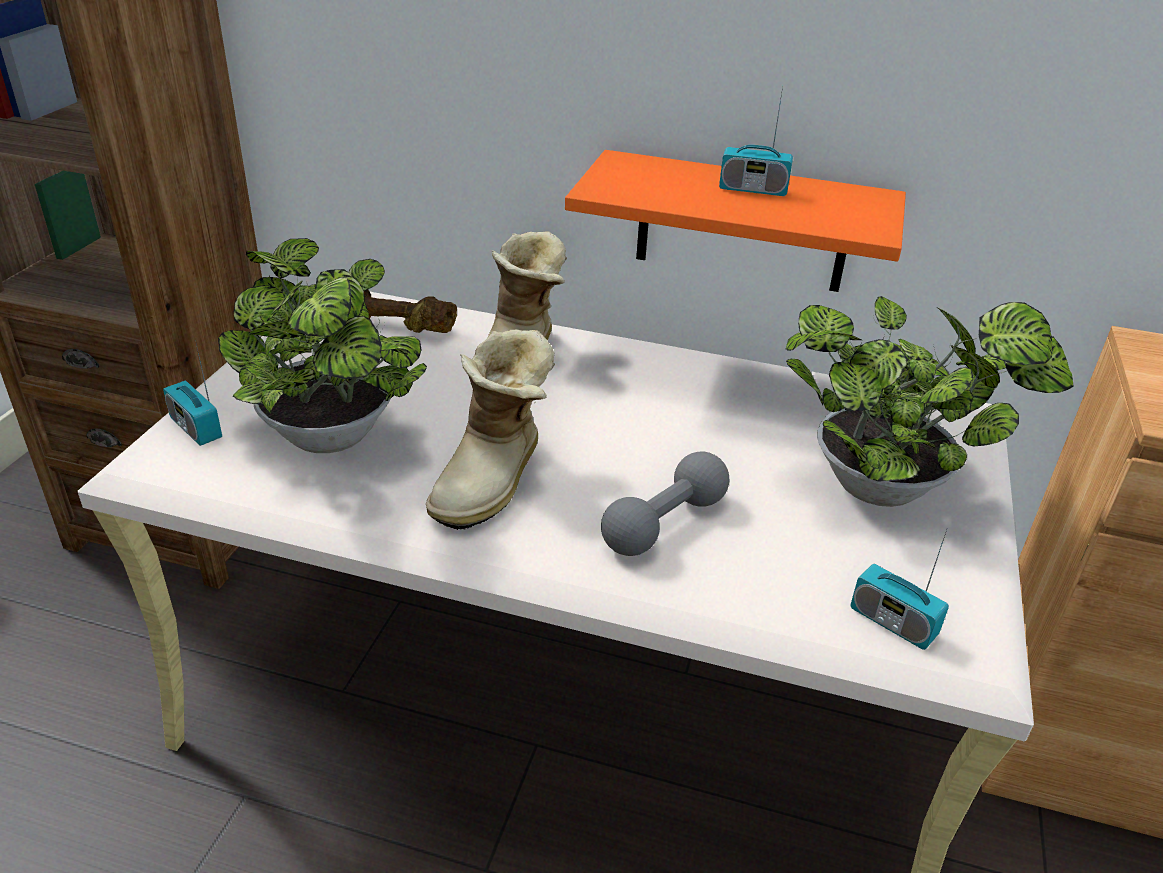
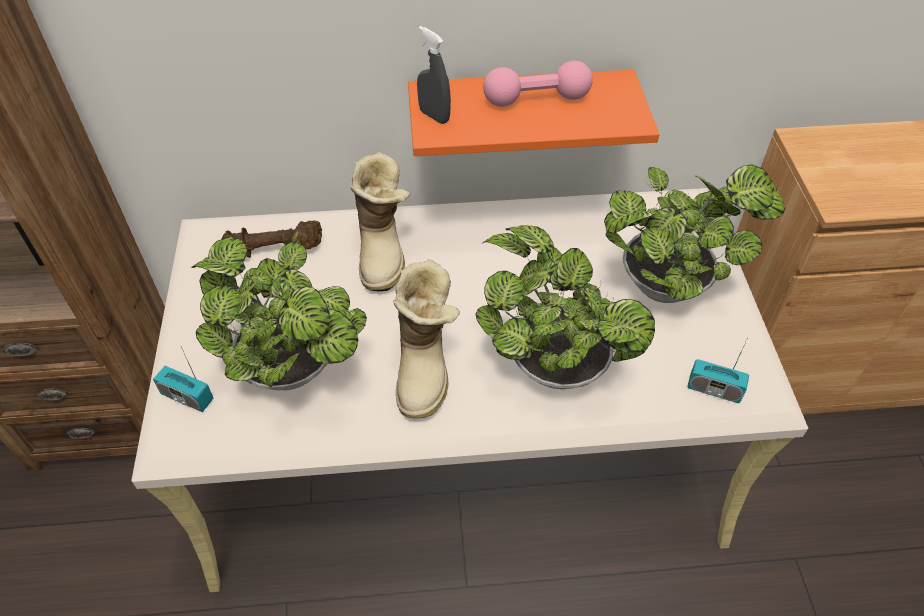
camera: 20 degrees left, 15 degrees up
grey dumbbell [601,452,729,556] -> potted plant [475,225,655,389]
radio [719,87,793,196] -> pink dumbbell [483,61,593,107]
none -> grey spray bottle [417,26,451,124]

